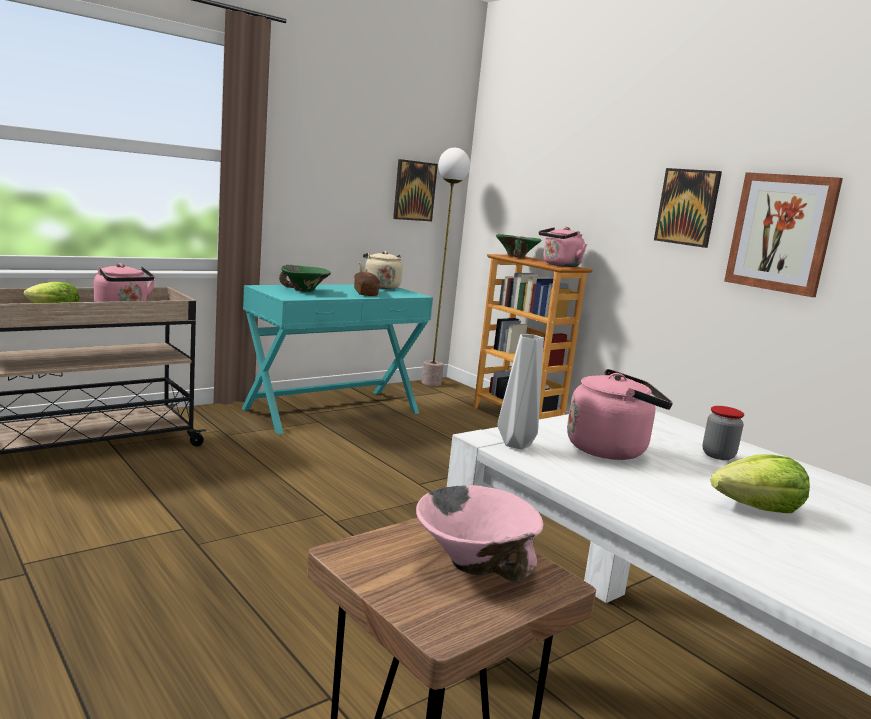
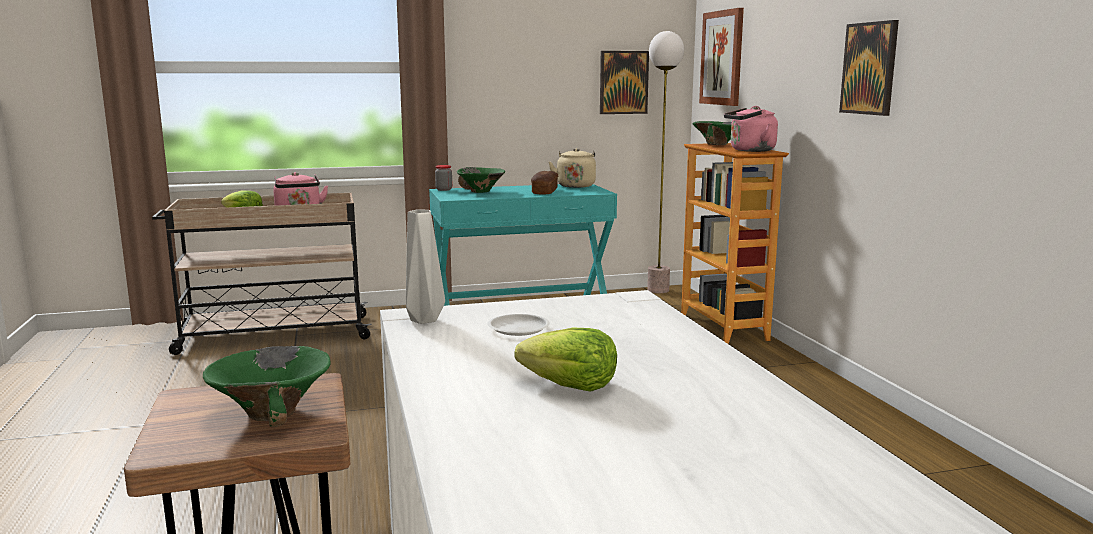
camera: 25 degrees right, 0 degrees up
pink bowl [416,485,544,582] -> green bowl [203,346,331,427]
pink kettle [567,369,673,460] -> white plate [487,314,550,336]
jar [702,406,744,460] -> jar moved to [435,165,452,191]
picture [724,172,843,297] -> picture moved to [699,8,744,106]

